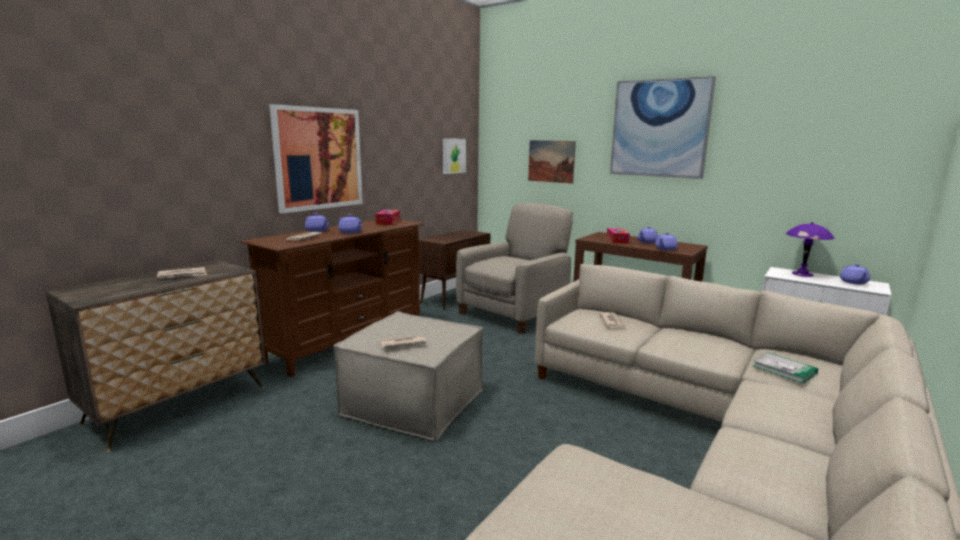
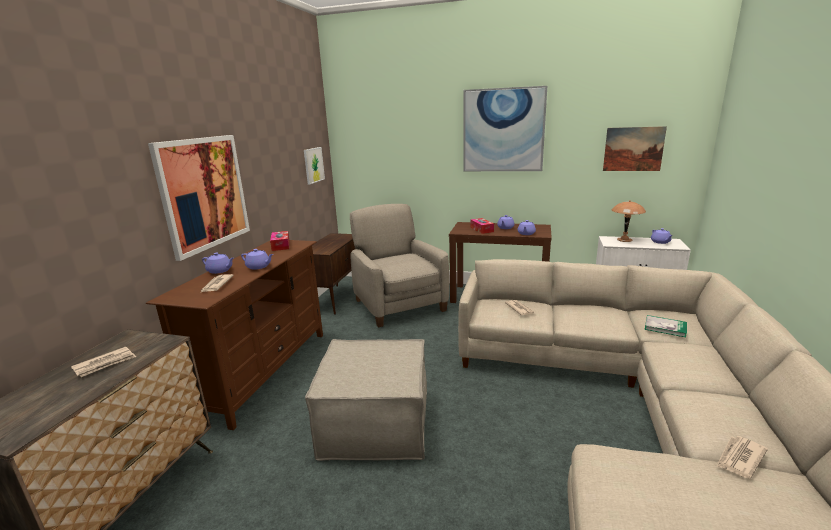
camera: 20 degrees left, 5 degrees up
newspaper [380,335,426,348] -> newspaper moved to [717,436,768,478]
beige armchair [456,203,573,334] -> beige armchair turned 45 degrees counterclockwise [350,204,449,327]
picture [528,140,576,184] -> picture moved to [603,126,667,171]
purple table lamp [786,222,834,277] -> brown table lamp [612,200,646,242]

